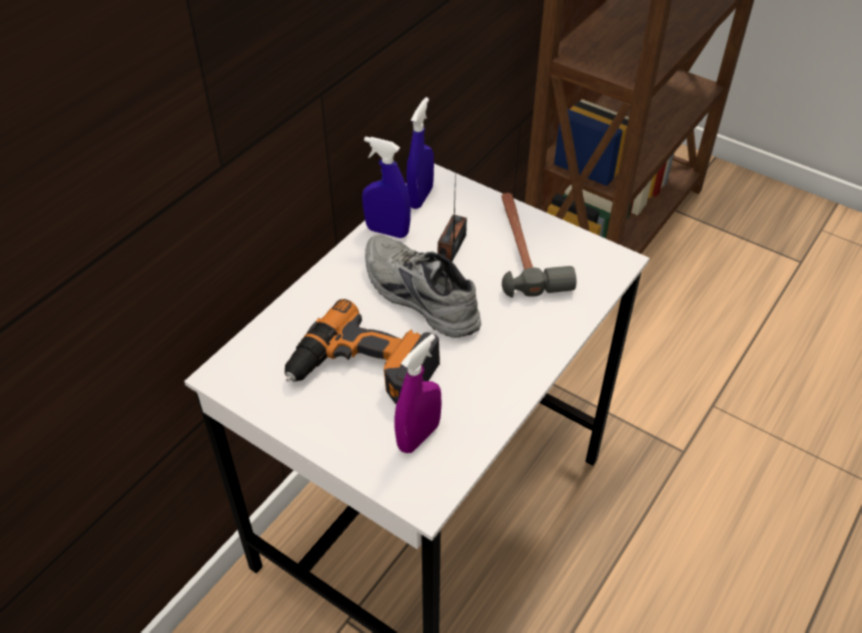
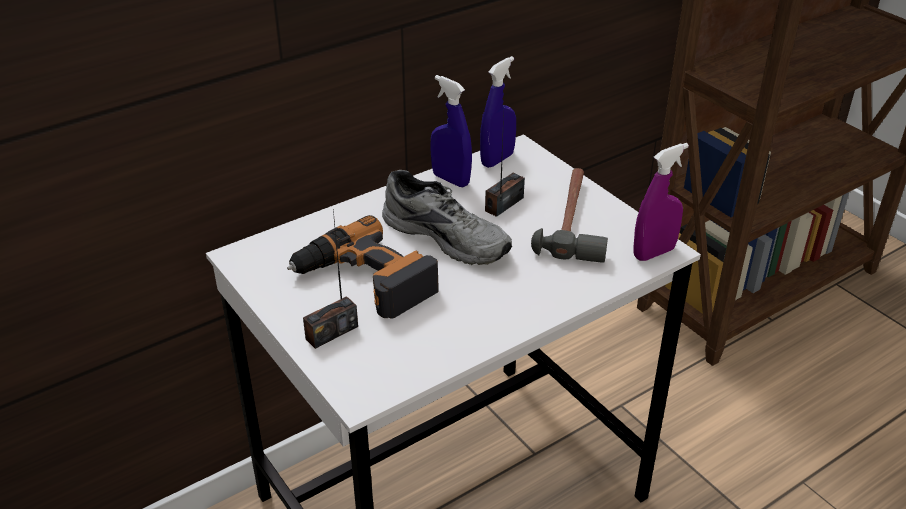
camera: 20 degrees right, 10 degrees down
grey shoe [365,234,481,338] -> grey shoe turned 150 degrees clockwise [382,170,512,265]
purple spray bottle [394,334,442,453] -> purple spray bottle moved to [634,143,689,261]
none -> radio [303,210,358,349]

